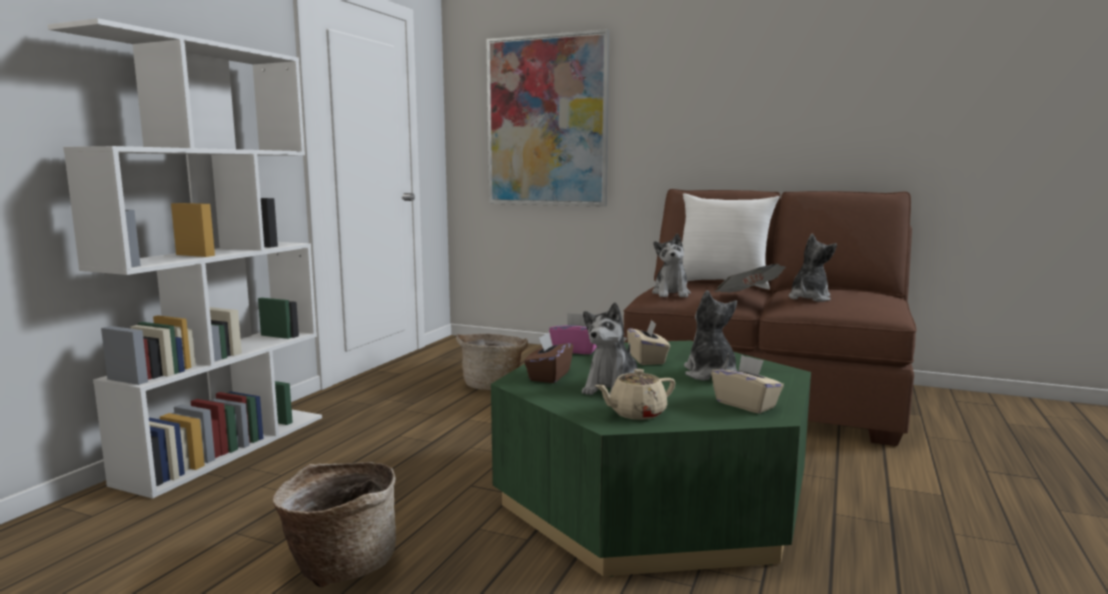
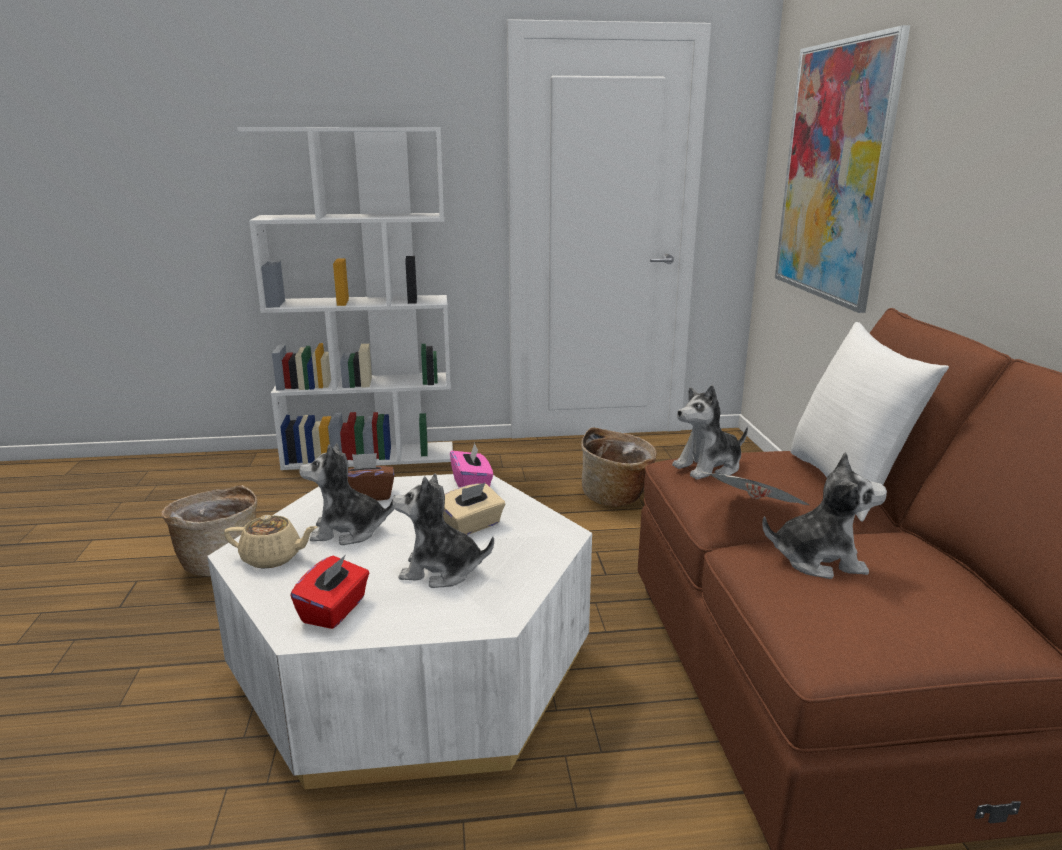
camera: 60 degrees right, 10 degrees up
green coffee table [491,341,811,577] -> white coffee table [207,474,592,789]
beige teapot [595,369,675,420] -> beige teapot turned 150 degrees clockwise [224,515,318,569]
plush toy [684,290,737,381] -> plush toy turned 135 degrees counterclockwise [392,474,494,588]
beige tissue box [711,355,784,414] -> red tissue box [290,556,369,629]

